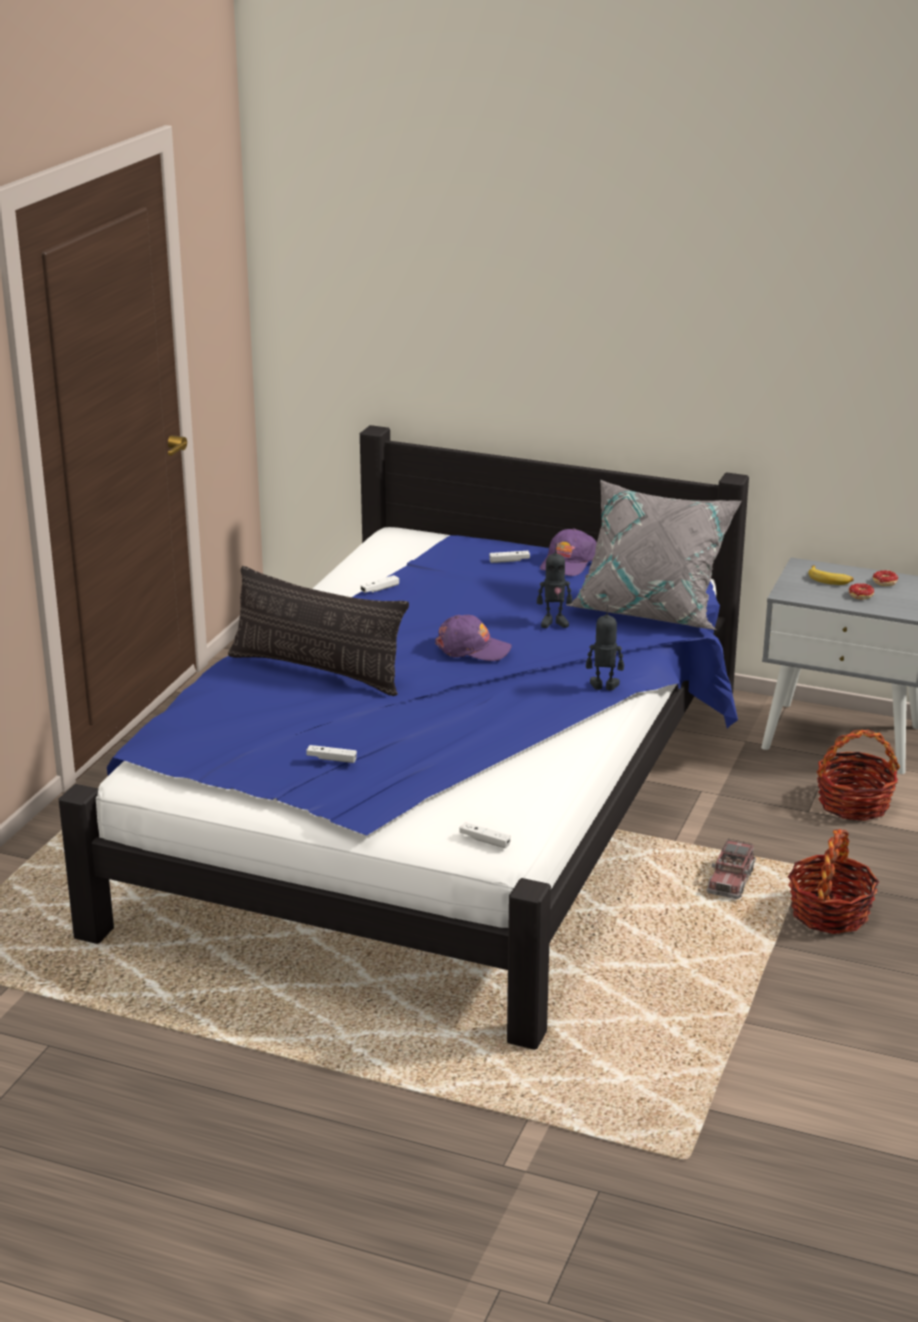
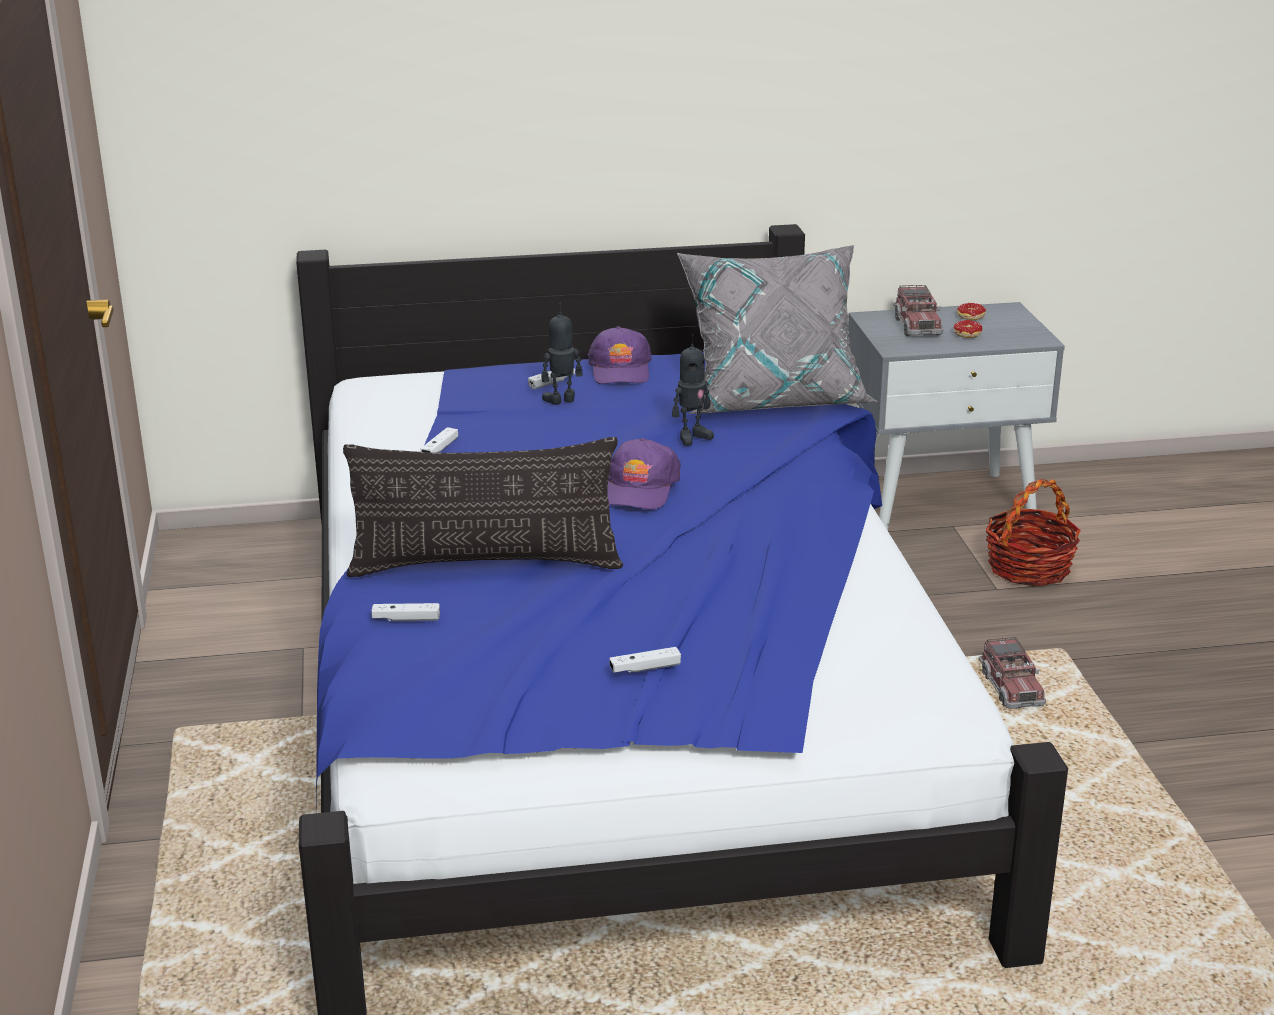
camera: 30 degrees left, 0 degrees up
purple cap [435,615,512,661] -> purple cap turned 120 degrees clockwise [607,438,681,509]
white game controller [459,822,511,848] -> white game controller moved to [371,603,440,621]
toy robot [586,605,624,690] -> toy robot moved to [541,303,582,405]
basket [788,829,879,934] -> none
banana [808,565,854,585] -> toy truck [893,285,943,336]

